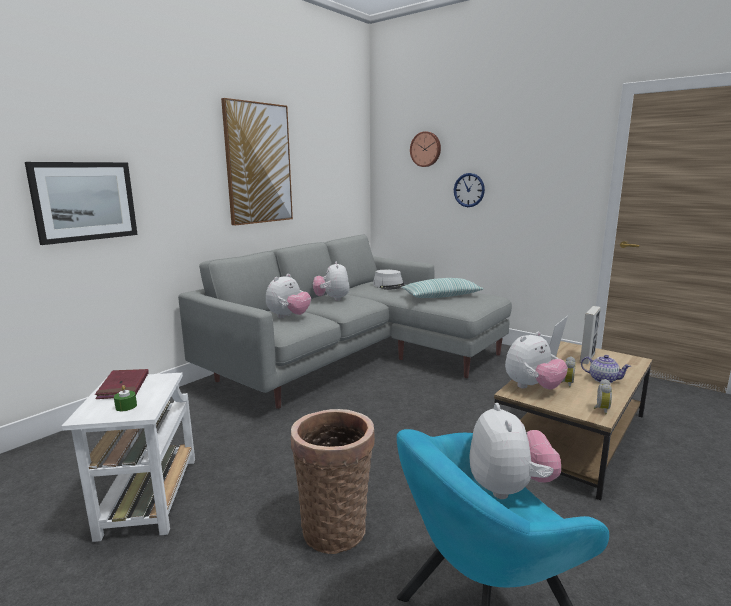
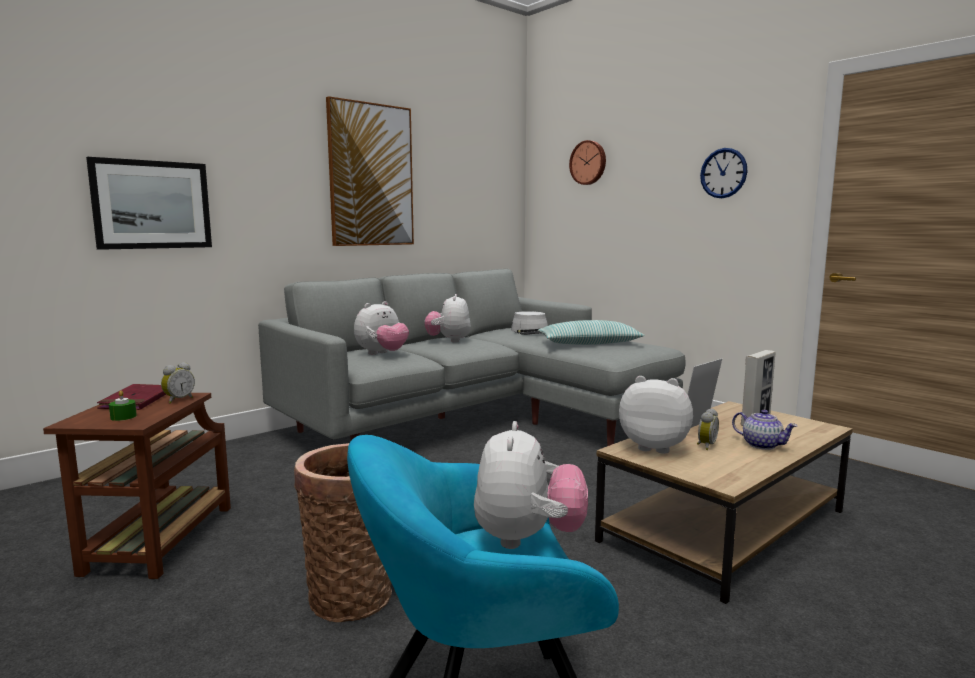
camera: 10 degrees right, 5 degrees down
white side table [61,373,195,542] -> brown side table [43,393,231,579]
wall clock [454,173,485,207] -> wall clock moved to [700,148,748,198]
plush toy [505,332,568,390] -> plush toy turned 135 degrees counterclockwise [619,376,693,454]
alarm clock [594,379,612,415] -> alarm clock moved to [161,362,195,404]

